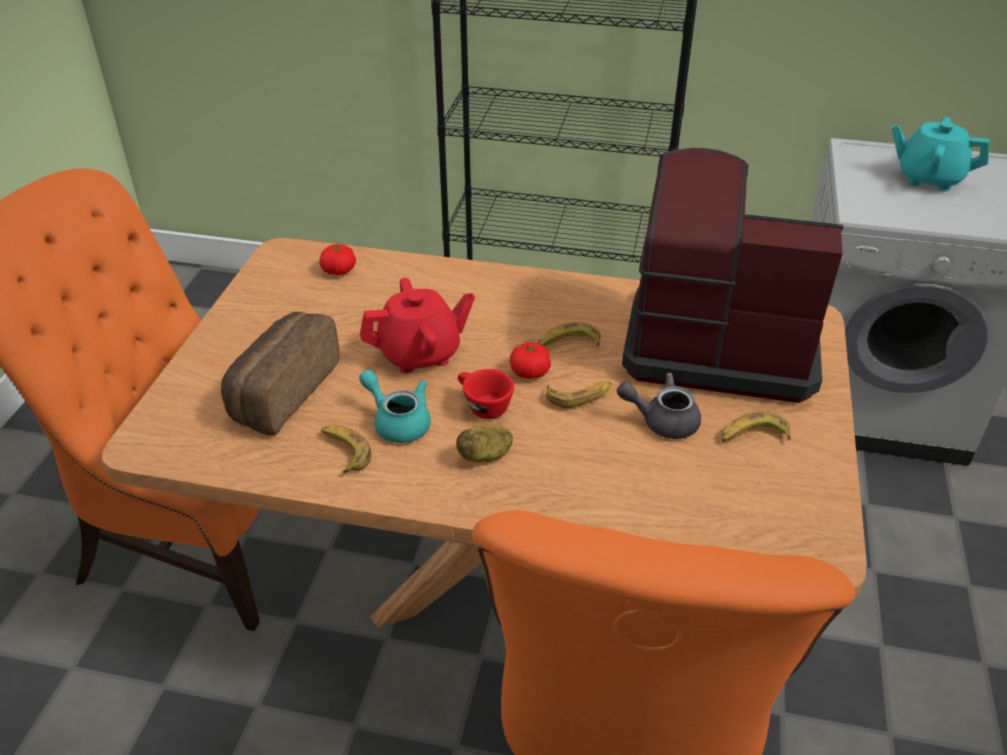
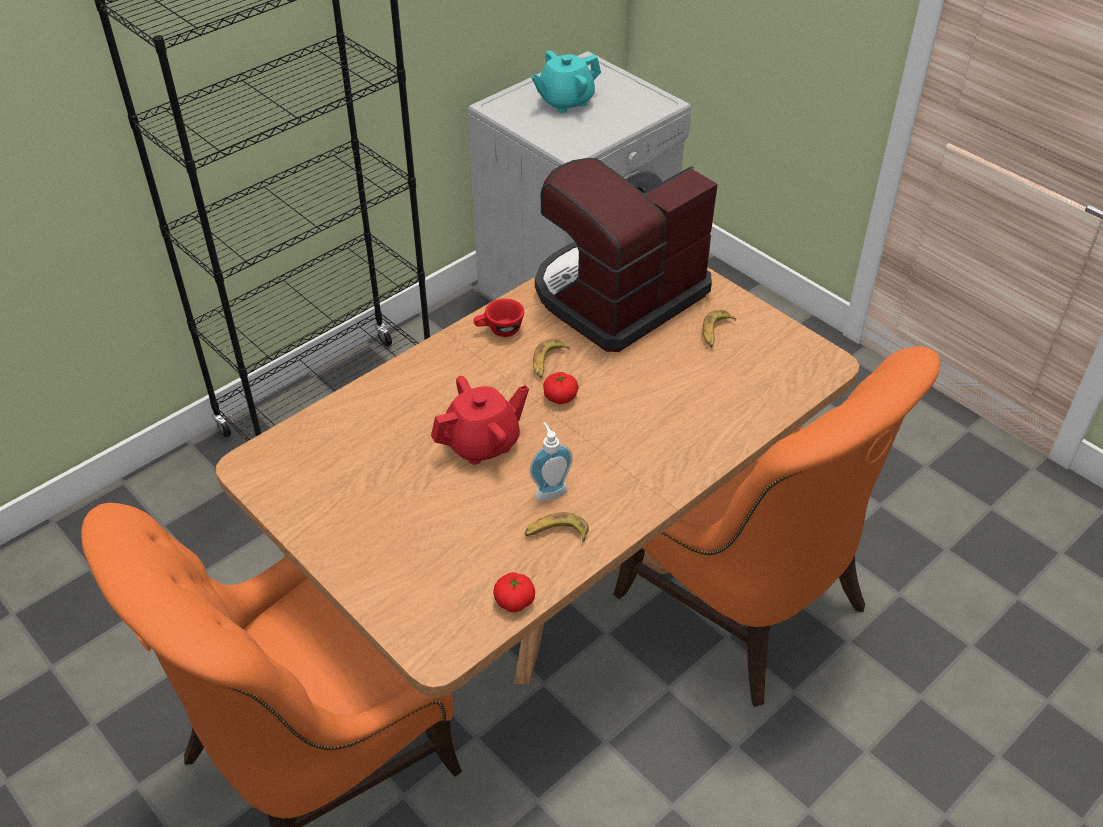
camera: 55 degrees left, 5 degrees up
bread [221,312,340,436] -> none
tomato [319,244,356,275] -> tomato moved to [493,572,535,612]
turquoise teapot [359,370,431,443] -> soap dispenser [530,422,573,501]
red teapot [360,278,475,373] -> red teapot turned 45 degrees clockwise [431,376,529,465]
potato [456,426,513,462] -> none
red cup [458,369,514,419] -> red cup moved to [474,298,524,337]
banana [546,381,612,408] -> none
grey teapot [617,373,701,439] -> none

